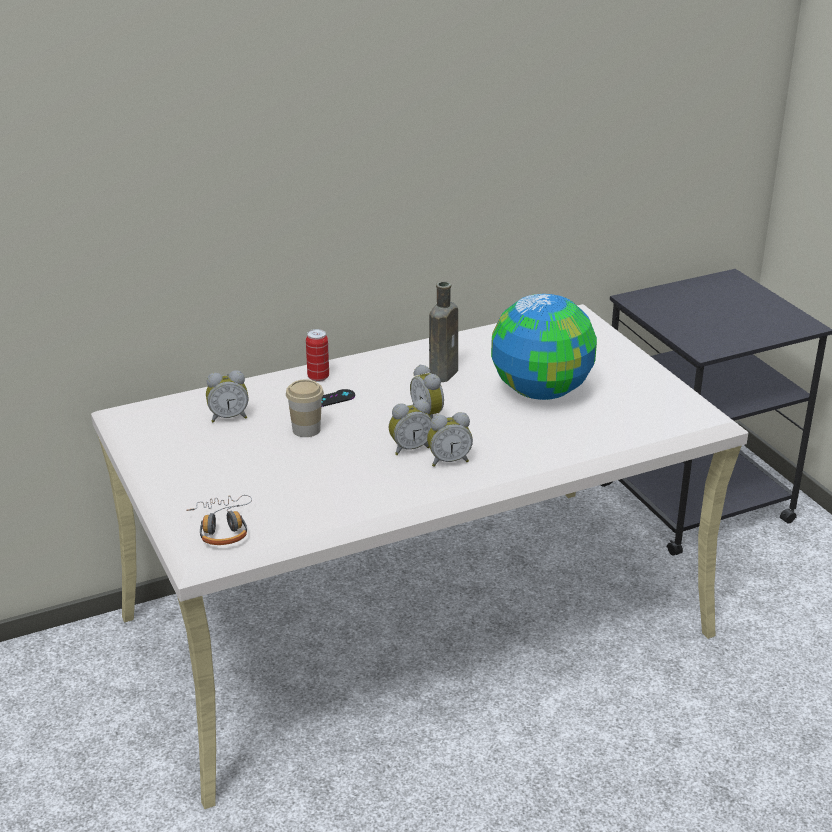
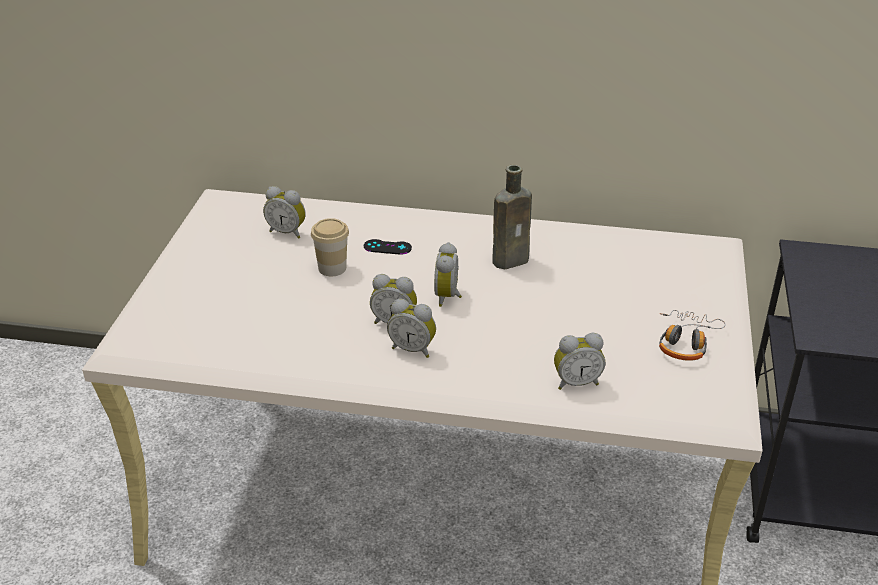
camera: 35 degrees right, 5 degrees up
headphones [186,495,252,545] -> headphones moved to [659,310,726,361]
can [306,329,329,382] -> none
globe [491,294,597,400] -> none
none -> alarm clock [554,333,605,390]

